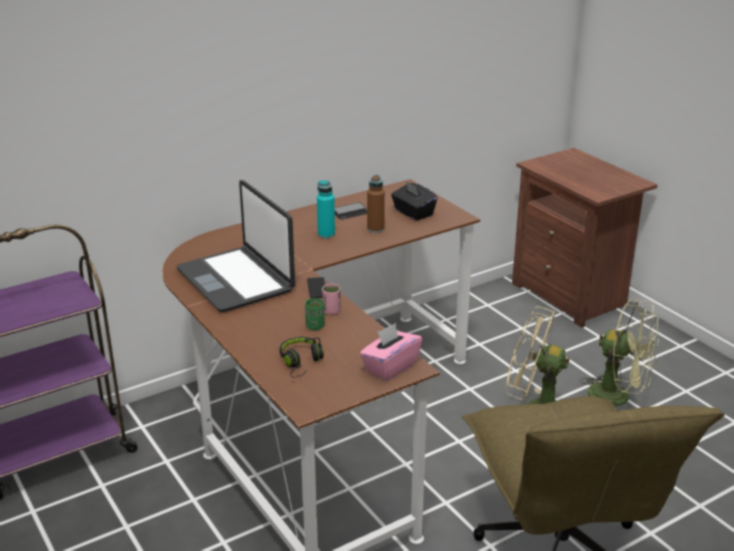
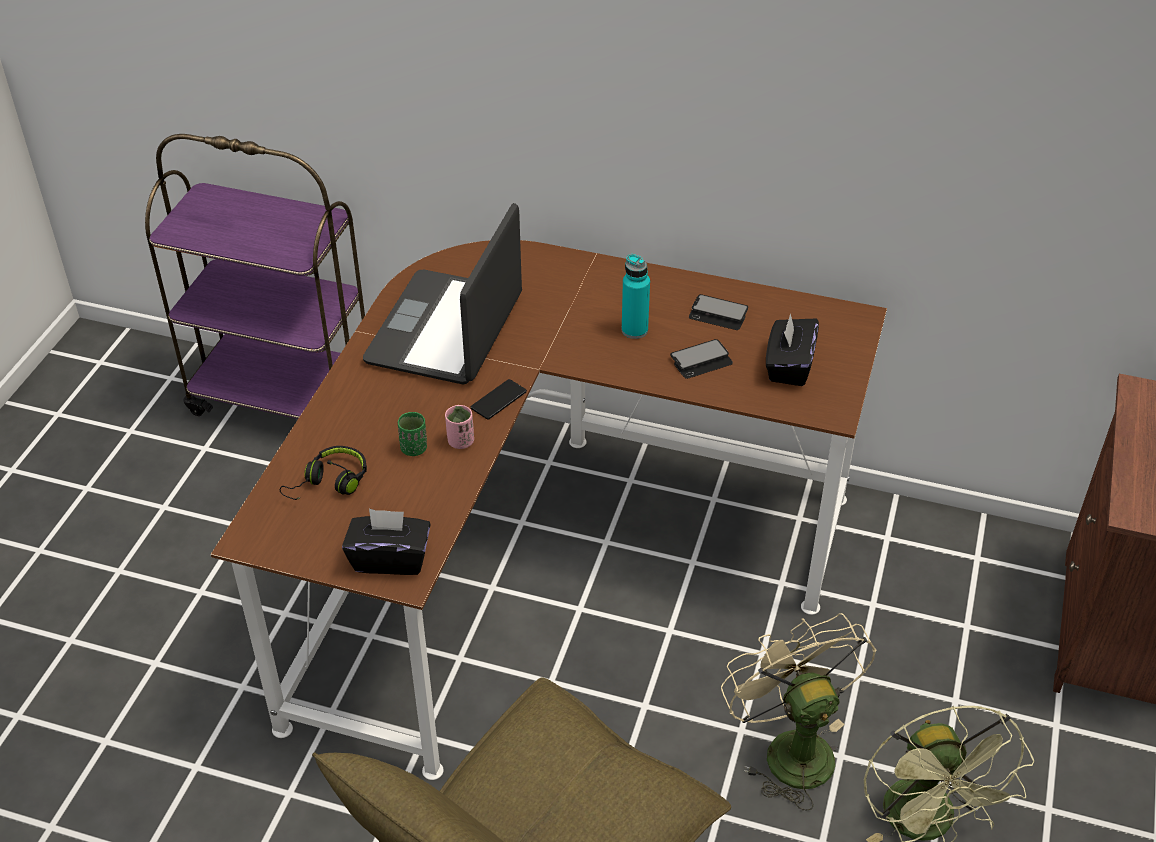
camera: 50 degrees right, 15 degrees up
pink tissue box [360,323,422,381] -> black tissue box [342,509,431,575]
brown bottle [367,175,385,233] -> phone [670,339,733,379]

